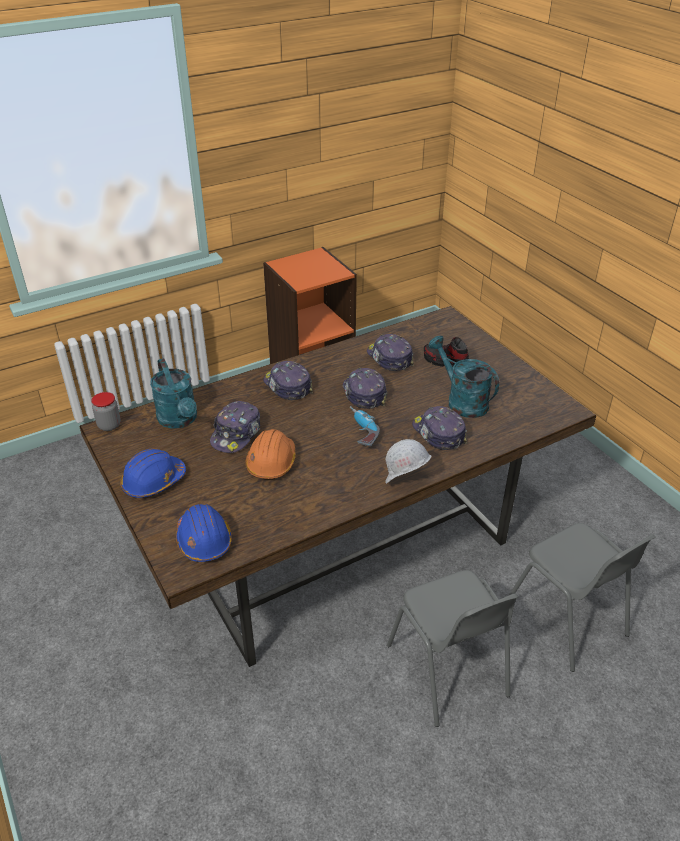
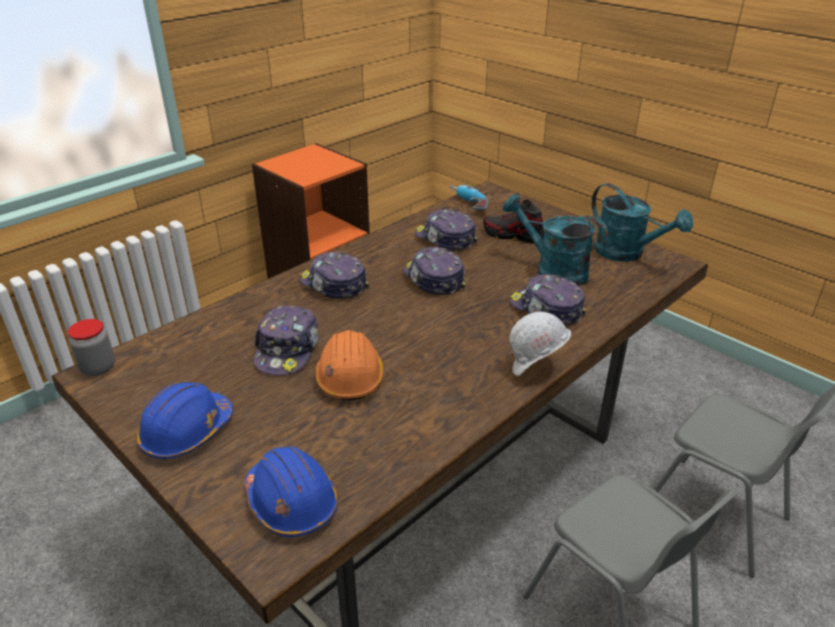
camera: 15 degrees left, 5 degrees down
turquoise watering can [150,358,197,429] -> turquoise watering can moved to [592,183,693,262]
power drill [350,406,380,446] -> power drill moved to [449,185,488,210]

